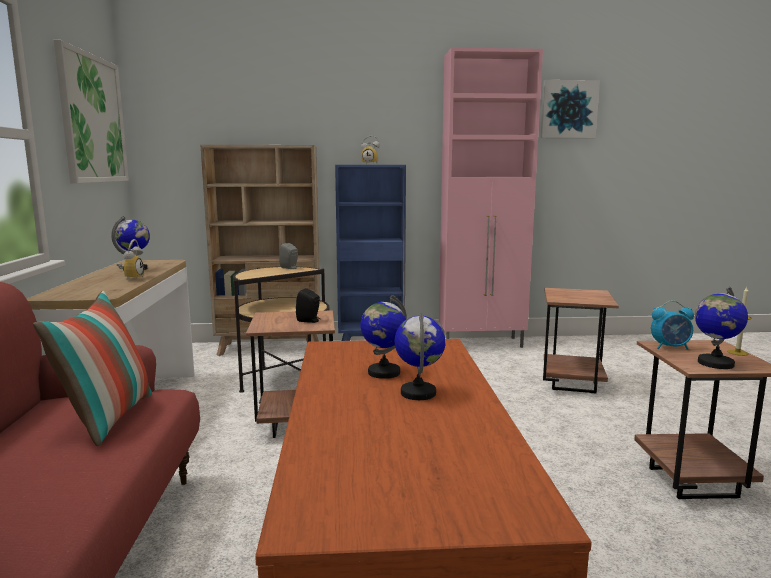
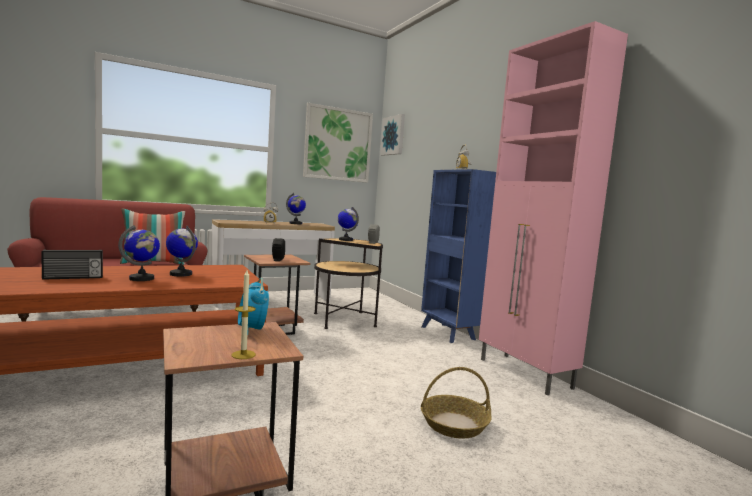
camera: 65 degrees right, 5 degrees down
beige bookcase [200,145,320,356] -> none
picture [540,80,600,138] -> picture moved to [380,114,405,156]
brown side table [543,288,619,393] -> basket [421,367,492,438]
globe [695,287,748,369] -> globe moved to [338,207,359,241]
none -> radio [41,250,103,280]

